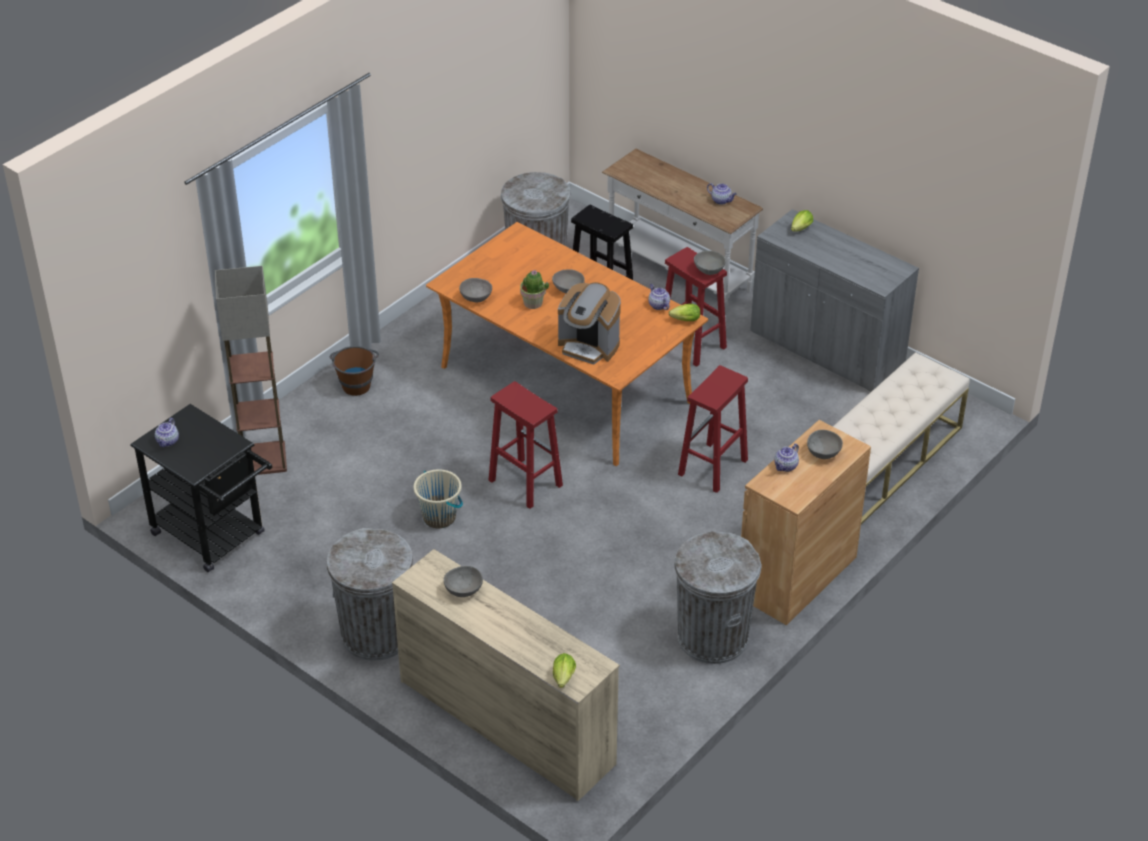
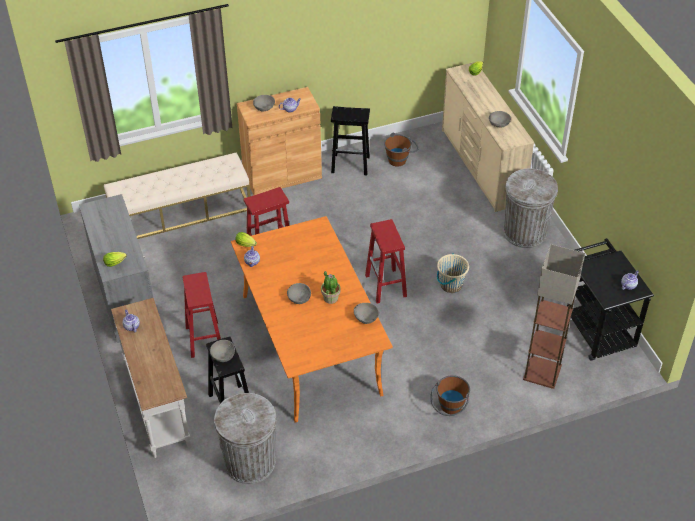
camera: 150 degrees left, 5 degrees up
coffee machine [558,282,621,365] -> none
grey trash can [674,531,762,664] -> black stool [331,106,370,175]
grey bowl [694,251,725,275] -> grey bowl moved to [210,340,235,362]
none -> brown bucket [384,132,419,167]

